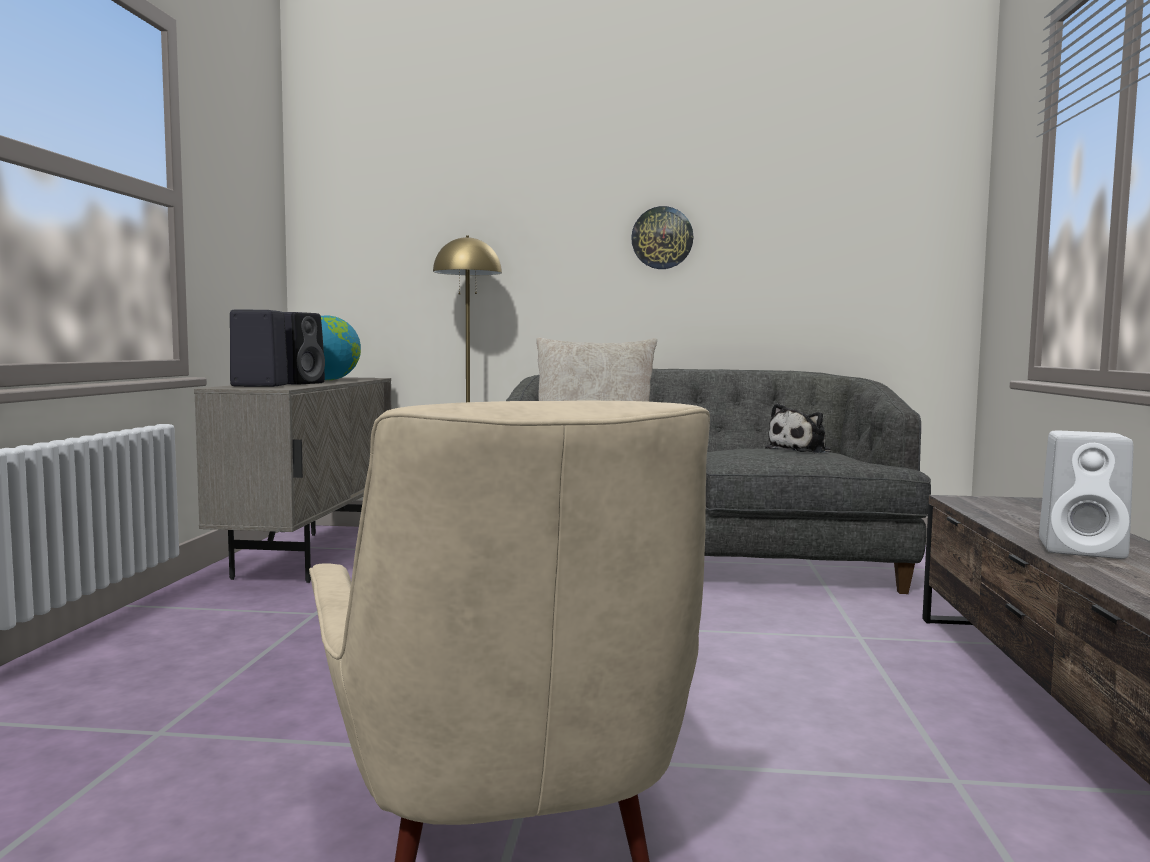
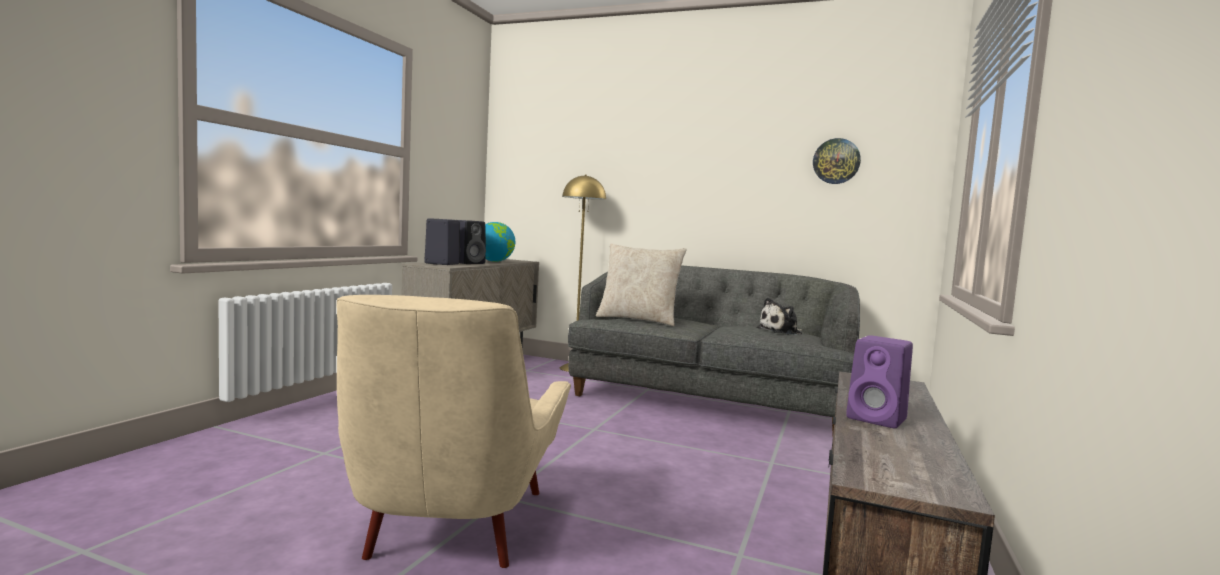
camera: 15 degrees right, 0 degrees up
wall clock [631,206,694,269] -> wall clock moved to [813,138,861,184]
white speaker [1039,431,1133,559] -> purple speaker [846,335,913,428]

